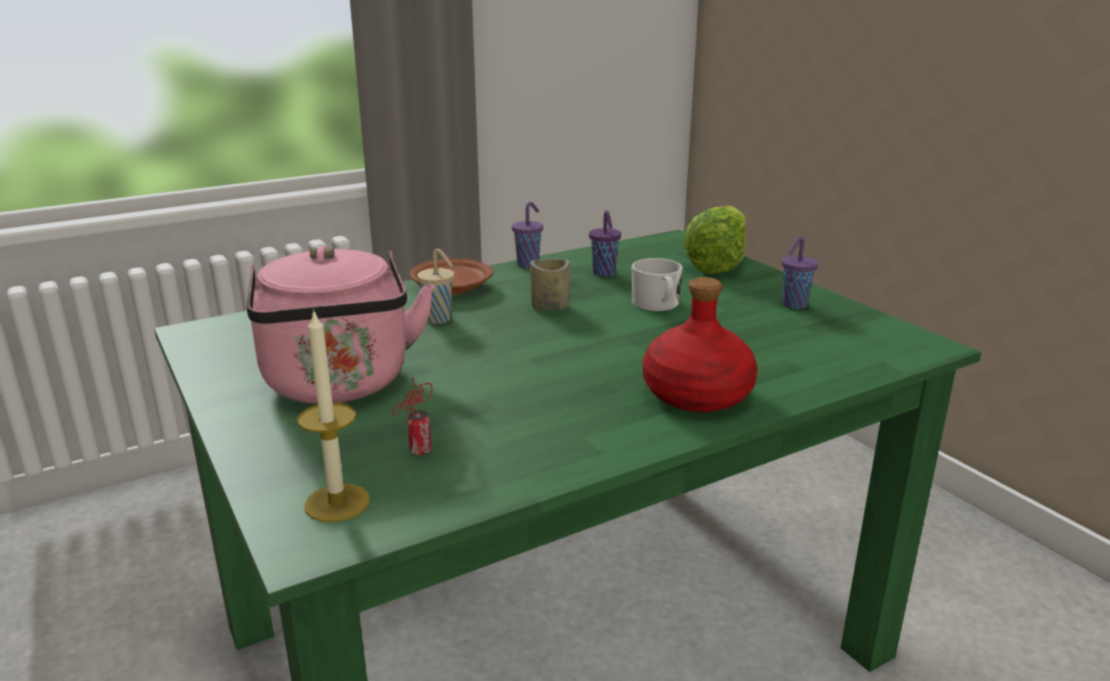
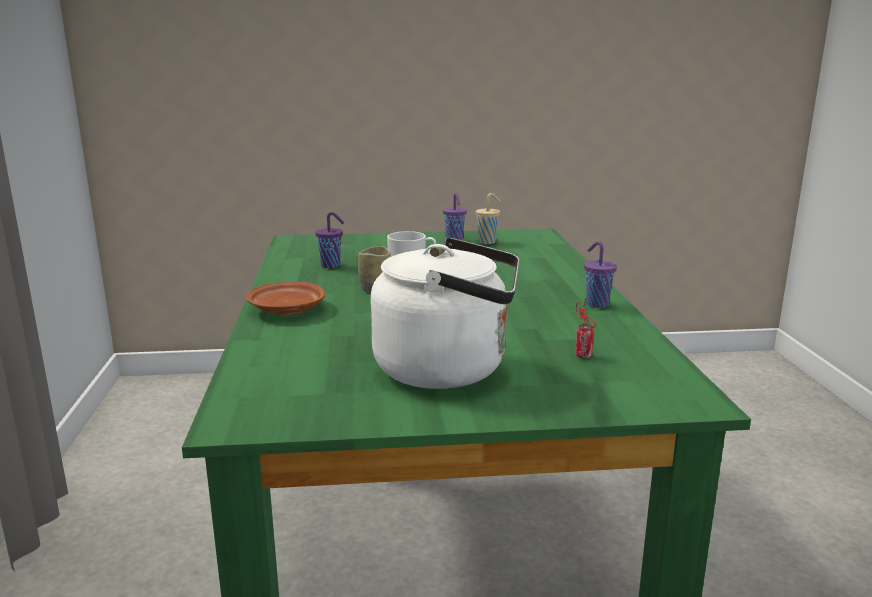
camera: 65 degrees left, 5 degrees down
pink kettle [247,246,434,404] -> white kettle [370,238,519,389]
candle [297,309,370,522] -> none
beige cup [417,249,455,324] -> beige cup moved to [476,193,500,244]
purple cup [512,202,543,268] -> purple cup moved to [584,241,617,308]
red bottle [643,277,757,412] -> none
lettuce [684,205,746,274] -> none

